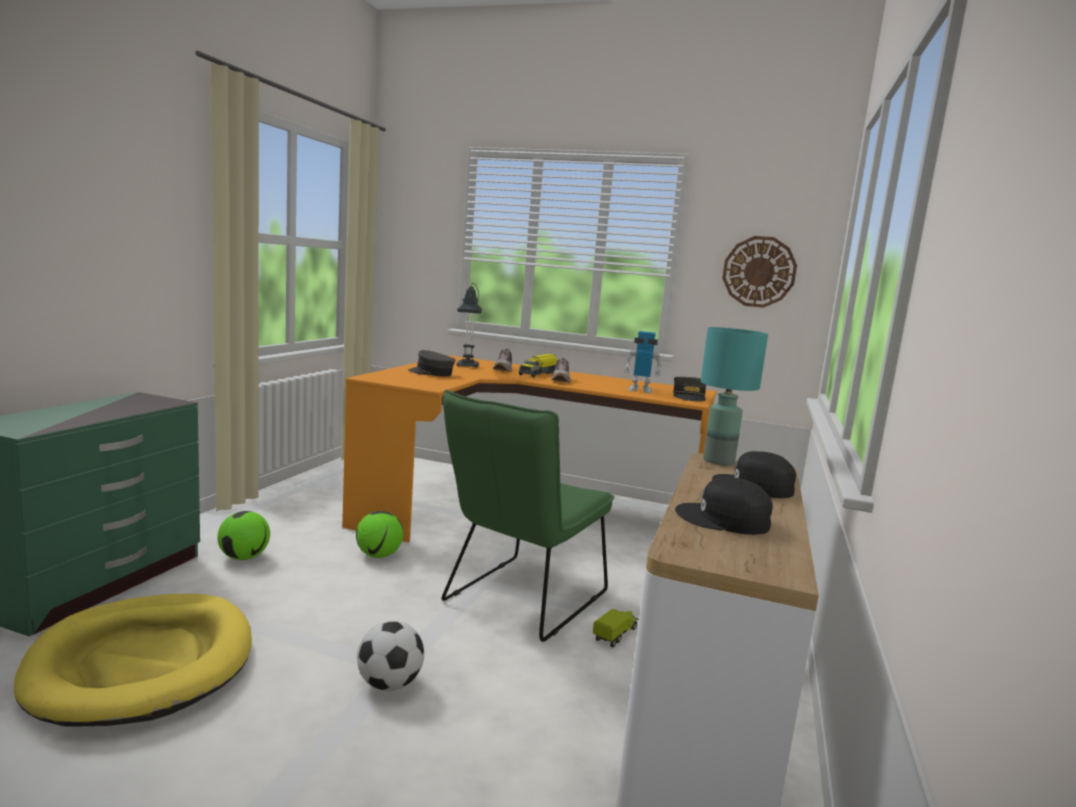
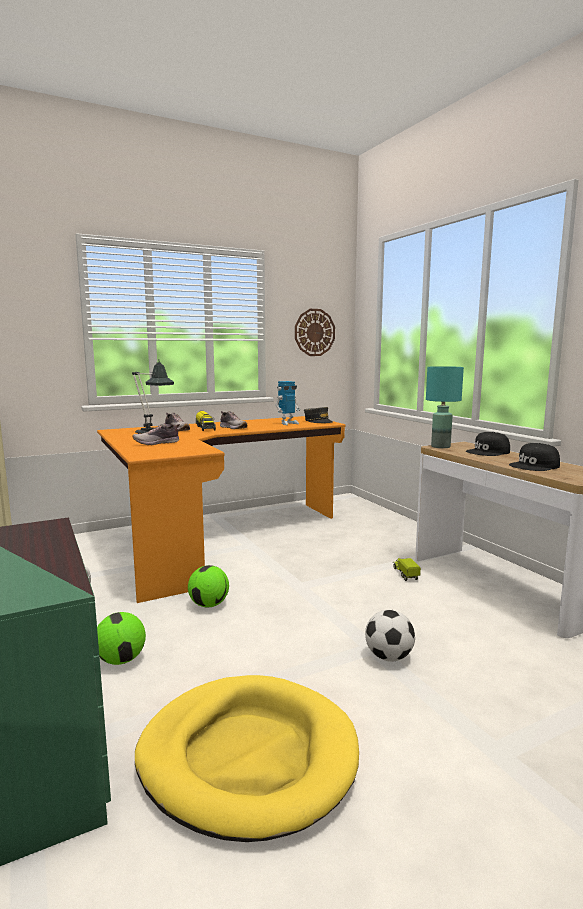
camera: 45 degrees left, 0 degrees up
grey cap [408,350,455,377] -> shoe [132,423,180,445]
green chair [442,389,614,642] -> none

